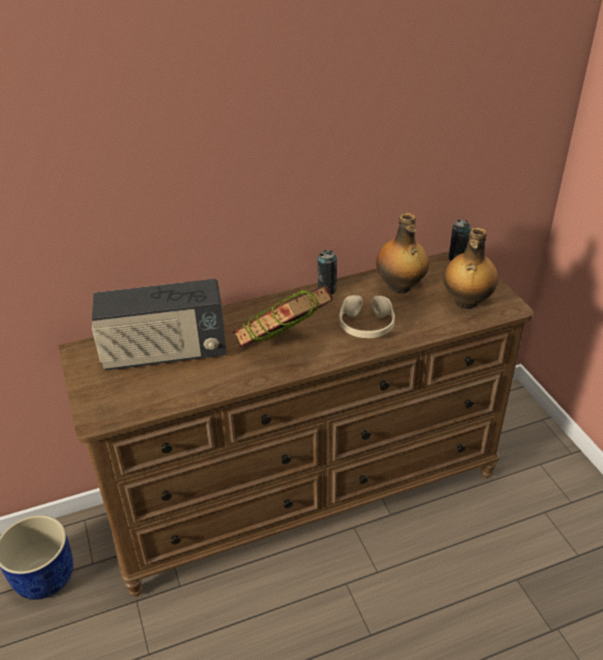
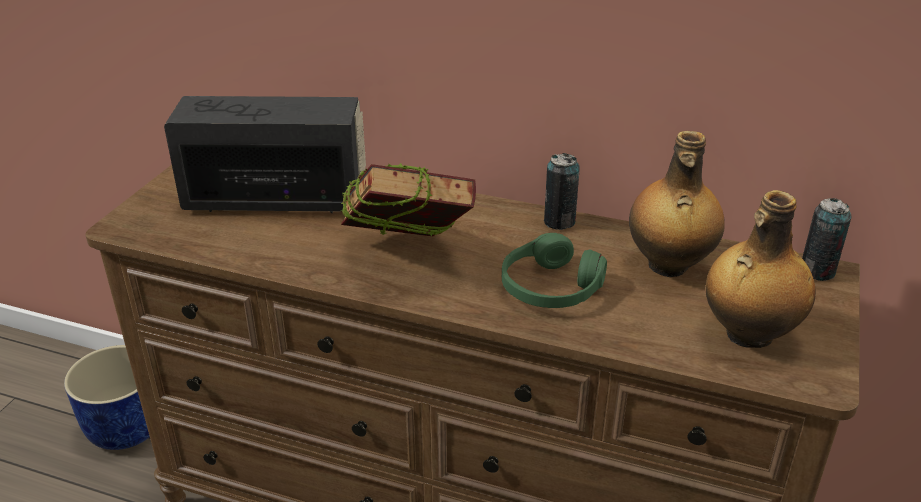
camera: 40 degrees right, 5 degrees down
radio [92,279,227,371] -> radio turned 150 degrees clockwise [164,96,366,213]
beige headphones [339,295,395,338] -> green headphones [502,233,607,308]

